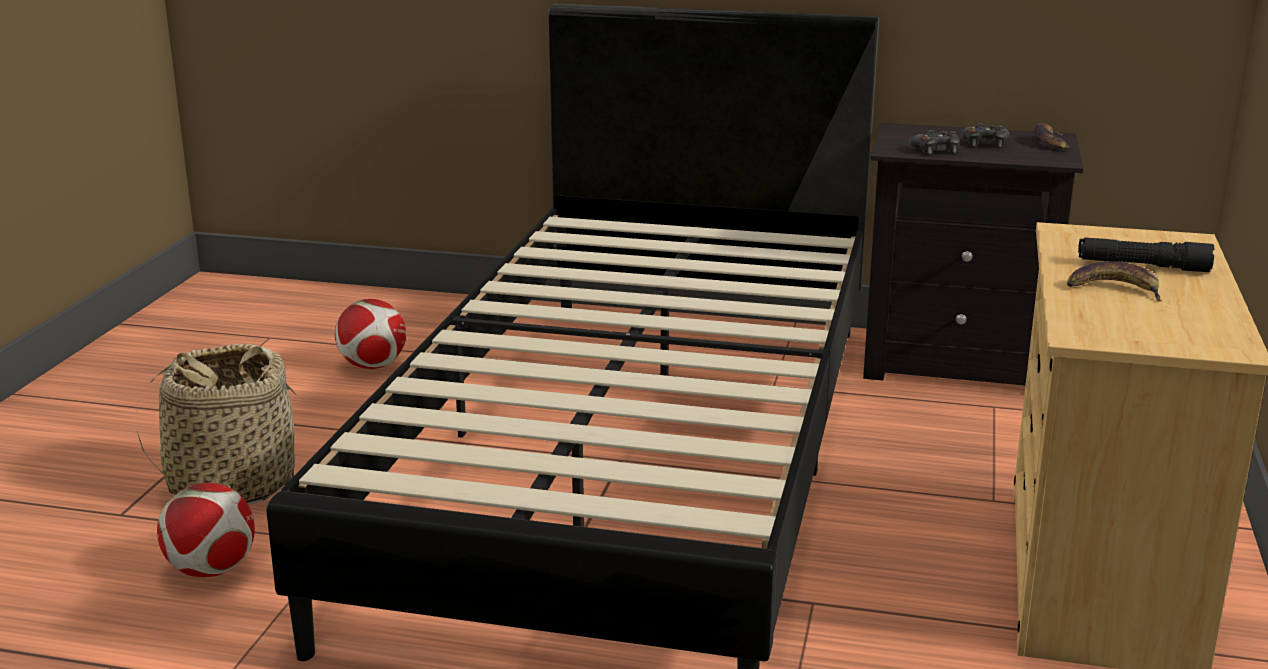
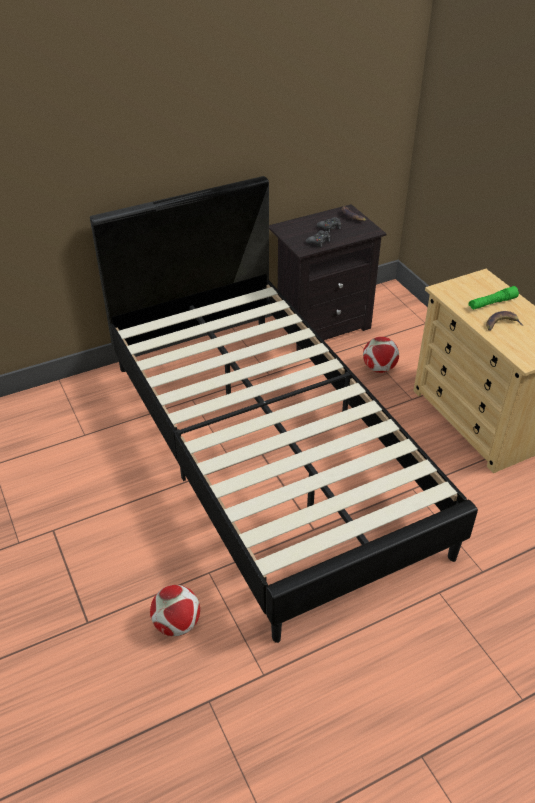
camera: 40 degrees left, 20 degrees up
basket [137,344,309,504] -> none
football [335,299,406,369] -> football moved to [363,337,399,373]
black flashlight [1078,237,1215,272] -> green flashlight [469,286,519,310]

